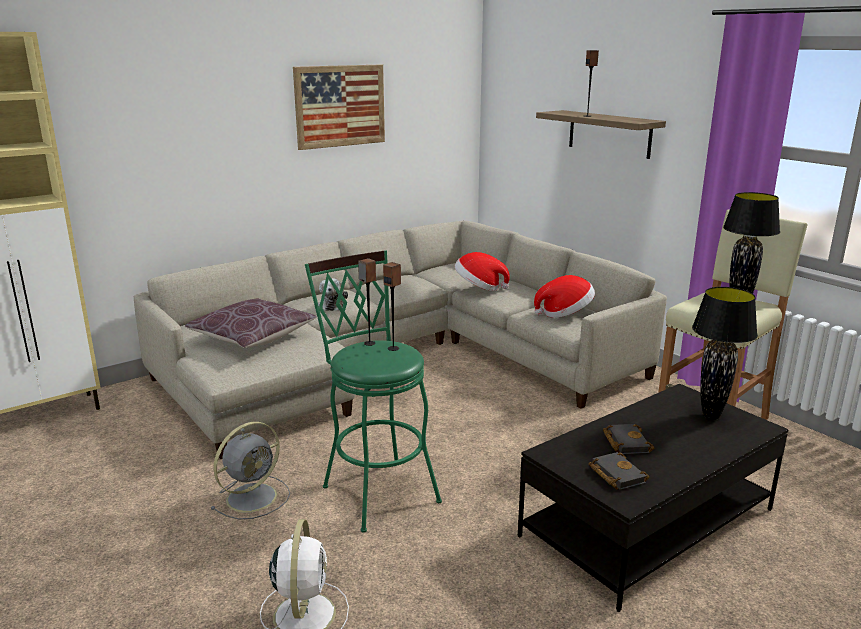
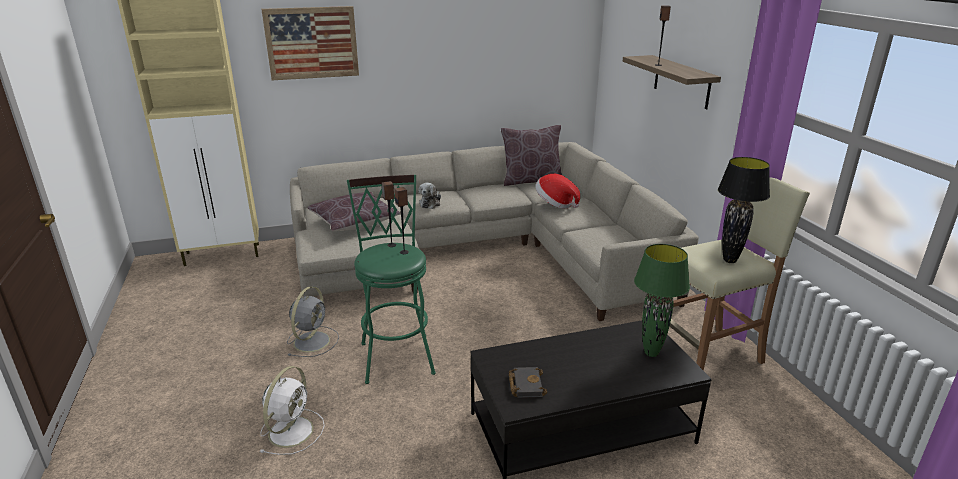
camera: 20 degrees right, 5 degrees up
grey fan [210,422,290,519] -> grey fan turned 45 degrees counterclockwise [287,286,339,357]
picture [293,64,385,150] -> picture moved to [261,6,359,80]
hat [534,275,595,318] -> none
black book [603,424,654,454] -> none
black table lamp [692,287,758,420] -> green table lamp [634,244,690,357]
none -> brown pillow [501,125,562,186]

